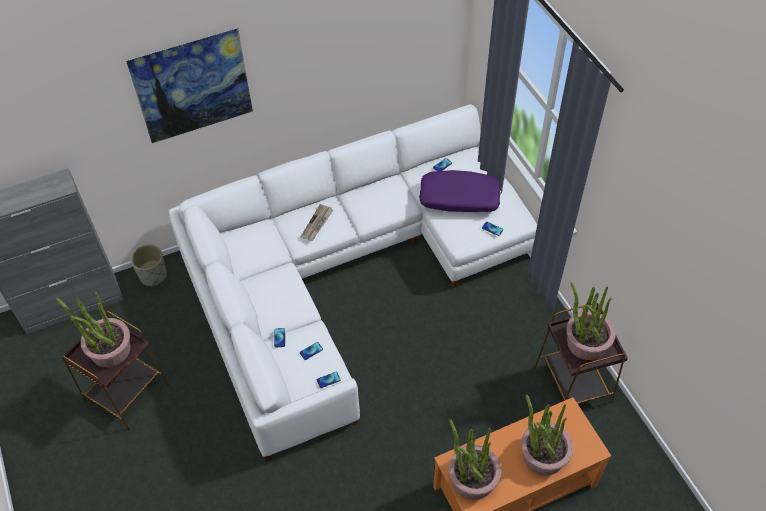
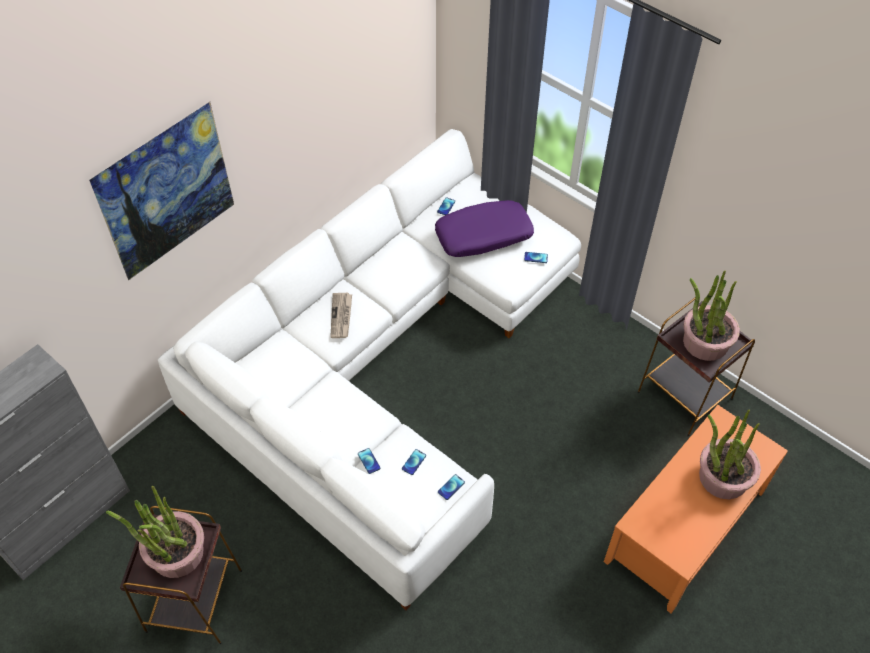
camera: 25 degrees left, 0 degrees up
grey planter [131,245,167,286] -> none
potted plant [449,419,502,500] -> none

